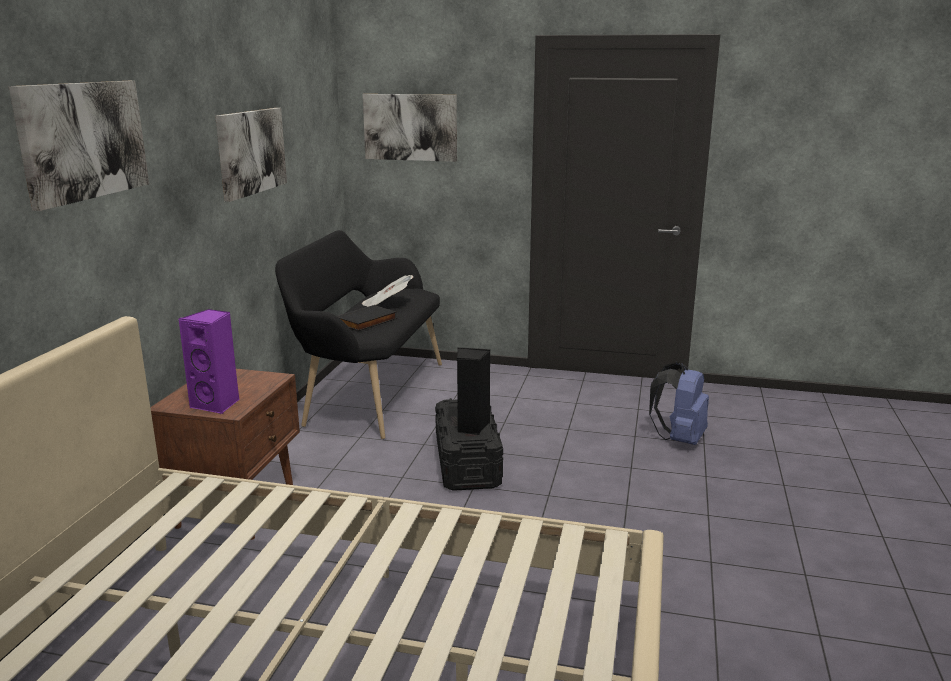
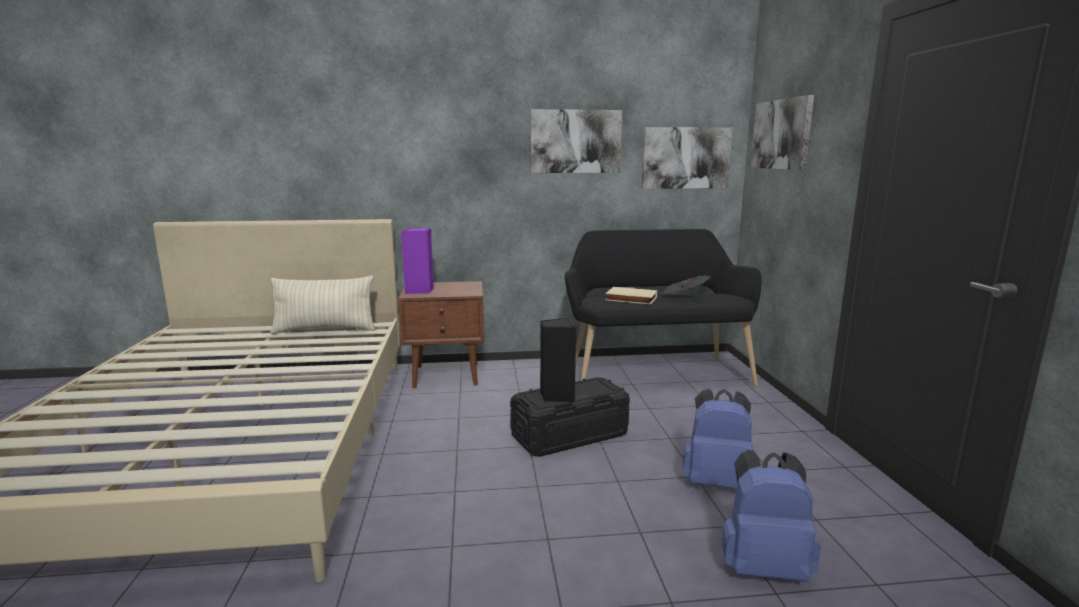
camera: 70 degrees right, 5 degrees down
picture [9,81,149,211] -> picture moved to [642,127,733,189]
black book [337,305,397,331] -> beige book [605,287,657,304]
none -> beige pillow [270,276,375,334]
none -> blue backpack [683,389,754,489]

